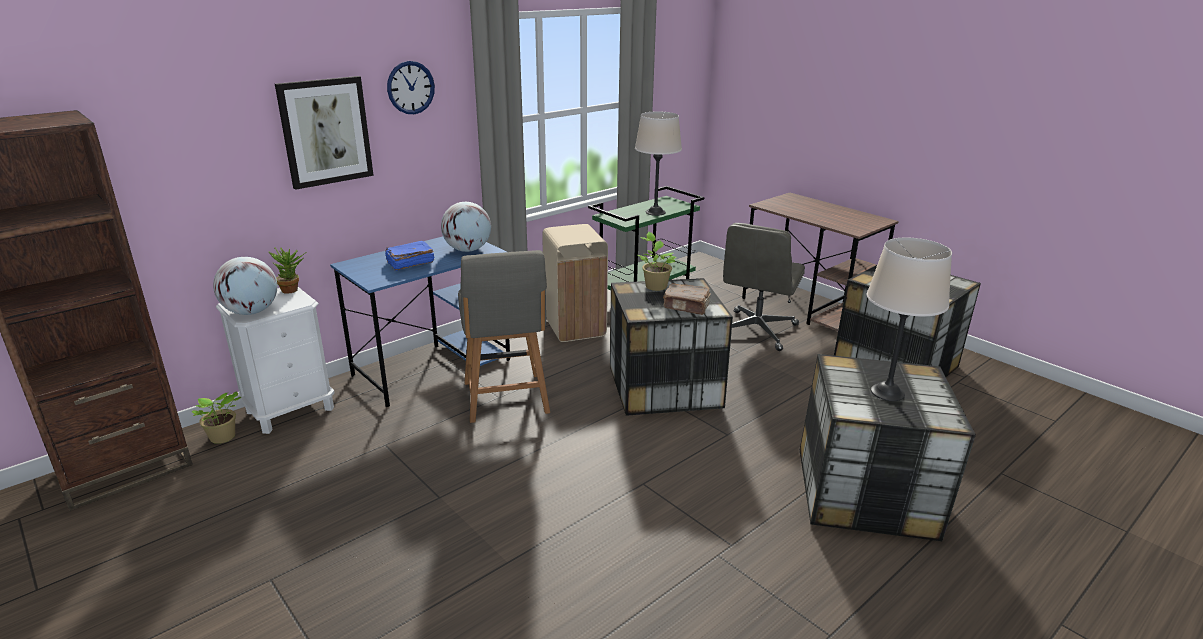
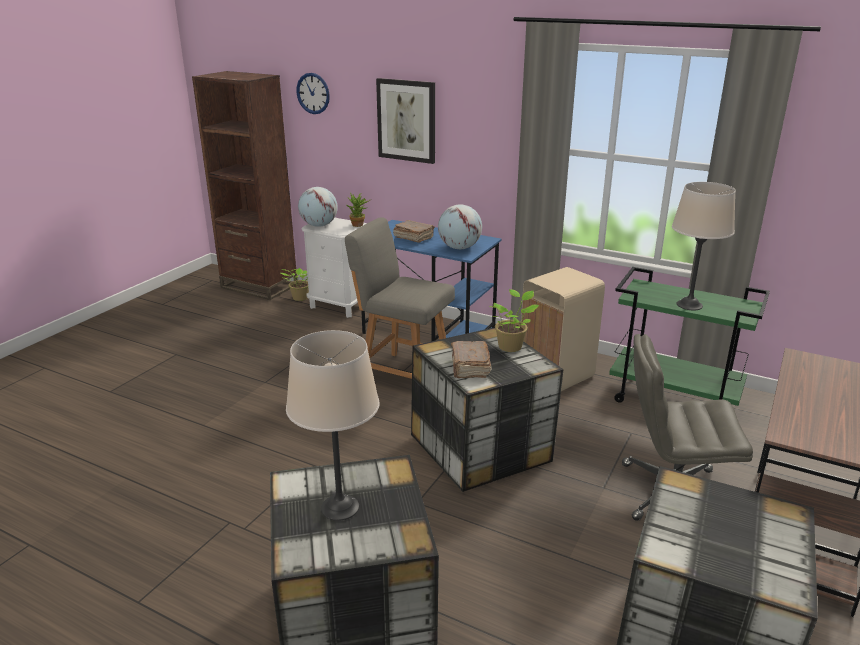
camera: 70 degrees right, 0 degrees up
blue book [385,241,434,271] -> brown book [393,220,435,243]
wall clock [387,61,435,114] -> wall clock moved to [296,73,330,114]
grey chair [458,250,550,423] -> grey chair turned 60 degrees clockwise [345,217,455,379]

